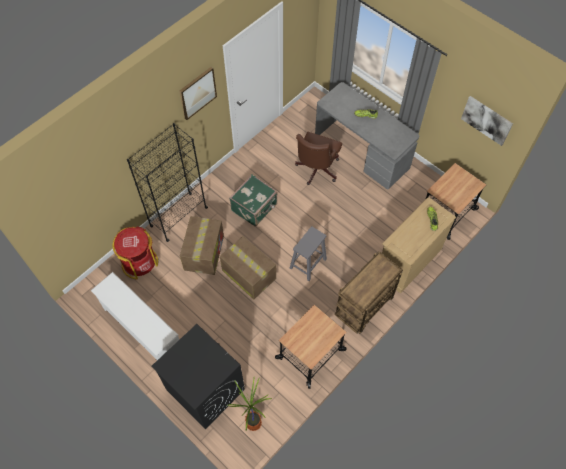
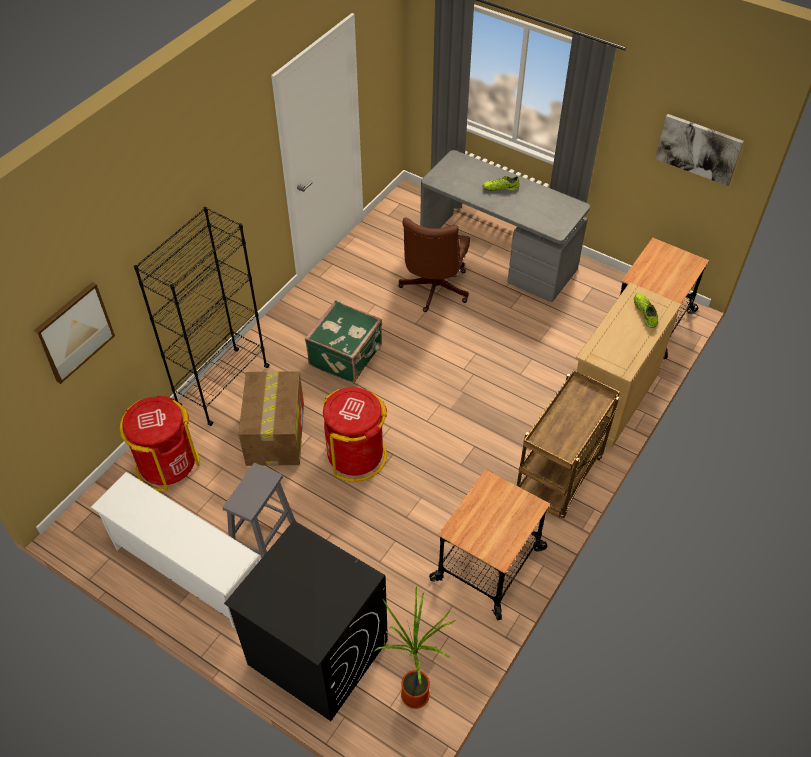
camera: 10 degrees left, 10 degrees down
picture [179,67,217,120] -> picture moved to [34,282,115,384]
cardboard box [220,236,276,299] -> red trash can [323,387,387,482]
grey stool [290,226,327,281] -> grey stool moved to [223,463,296,558]

